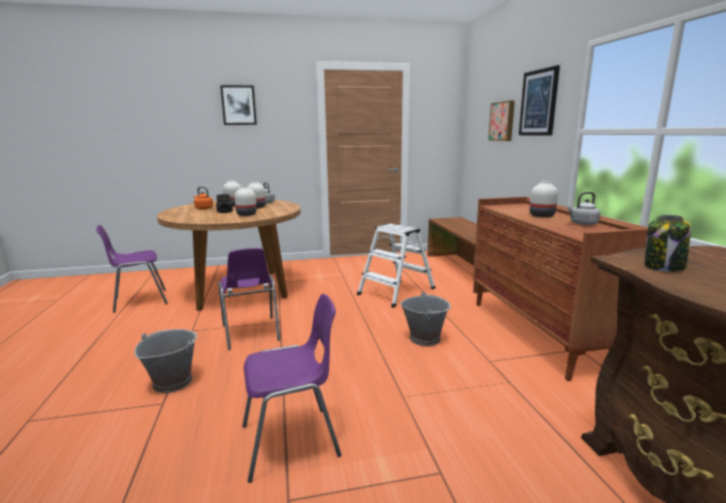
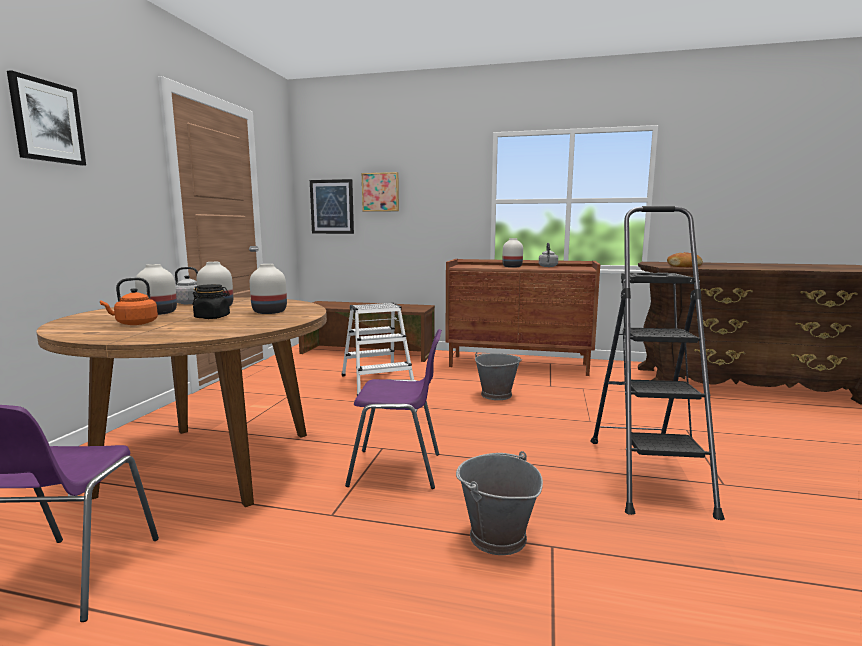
camera: 65 degrees left, 5 degrees down
purple chair [242,294,342,483] -> step ladder [590,206,725,520]
picture [519,65,560,136] -> picture moved to [310,179,354,234]
jar [644,215,691,272] -> bread [667,252,703,267]

